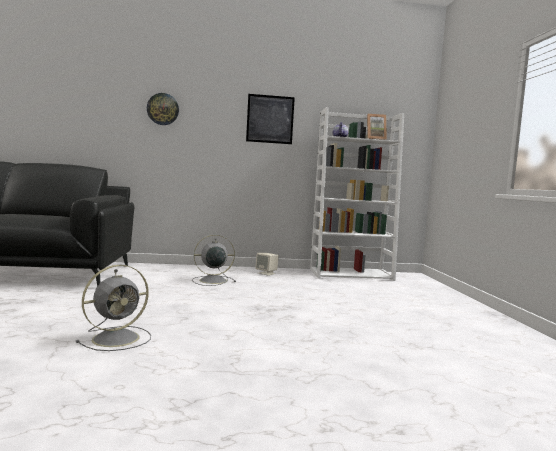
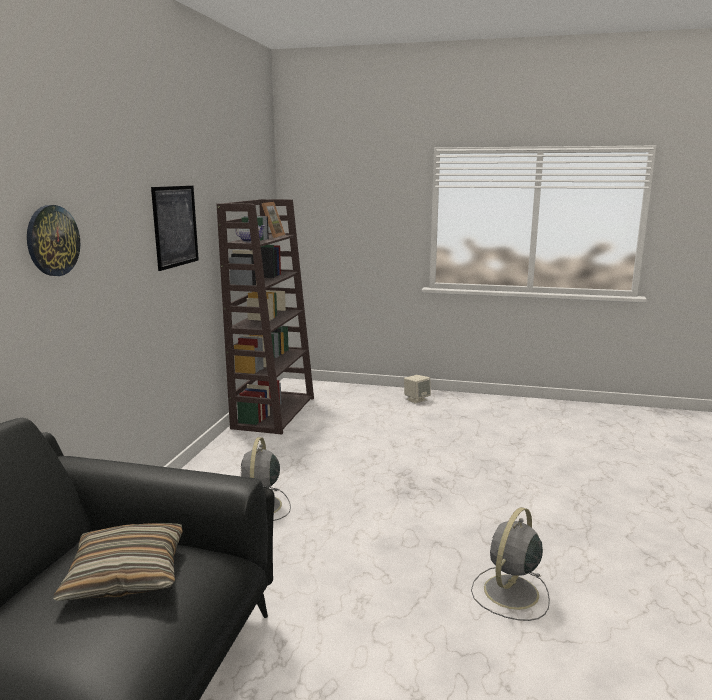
camera: 70 degrees left, 10 degrees up
grey fan [76,265,151,351] -> grey fan turned 120 degrees counterclockwise [471,507,550,621]
beige speaker [255,253,279,276] -> beige speaker moved to [404,375,431,404]
white bookcase [310,107,404,281] -> brown bookcase [217,199,314,435]
none -> pillow [53,523,183,601]

